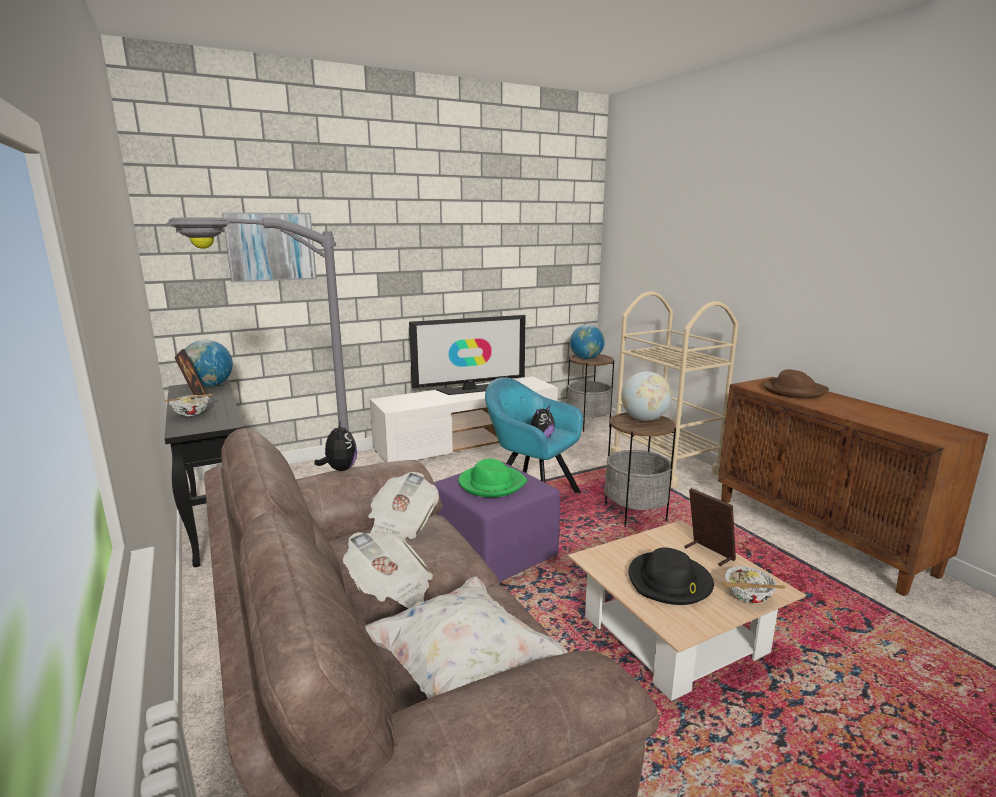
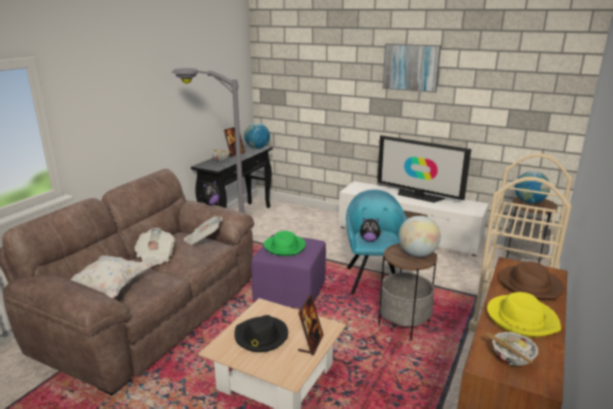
camera: 55 degrees right, 5 degrees up
picture [222,212,317,283] -> picture moved to [382,44,441,93]
bowl [722,566,785,603] -> bowl moved to [485,332,539,366]
none -> yellow hat [487,292,561,337]

